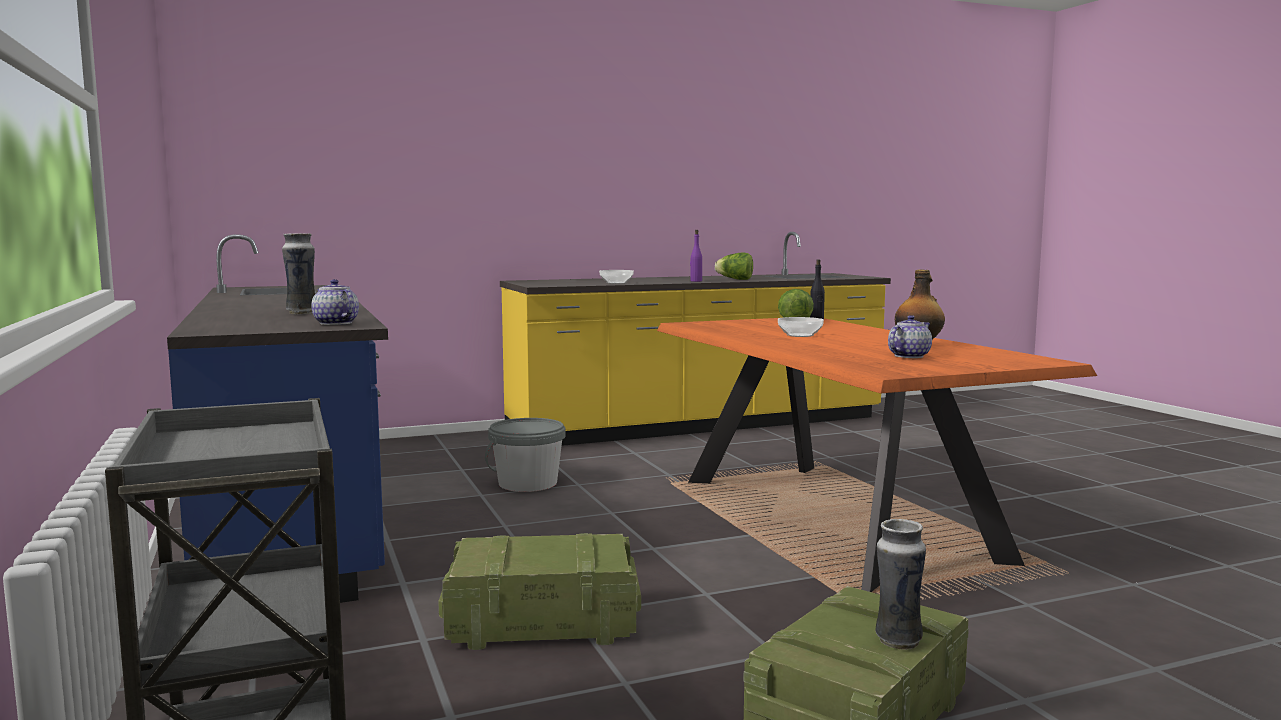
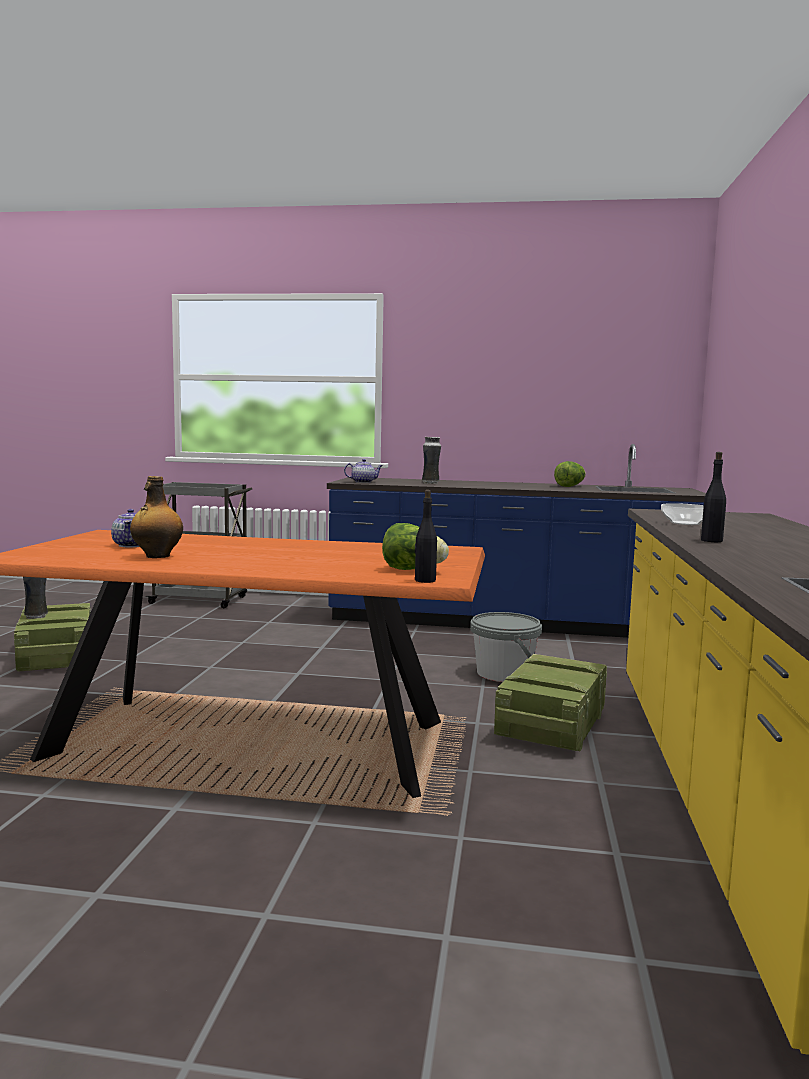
camera: 120 degrees right, 0 degrees up
crate [438,533,641,650] -> crate moved to [494,654,607,751]
purple bottle [690,230,702,282] -> black bottle [701,452,726,542]
lettuce [715,253,753,280] -> lettuce moved to [554,461,586,487]
bowl [778,317,824,337] -> none

